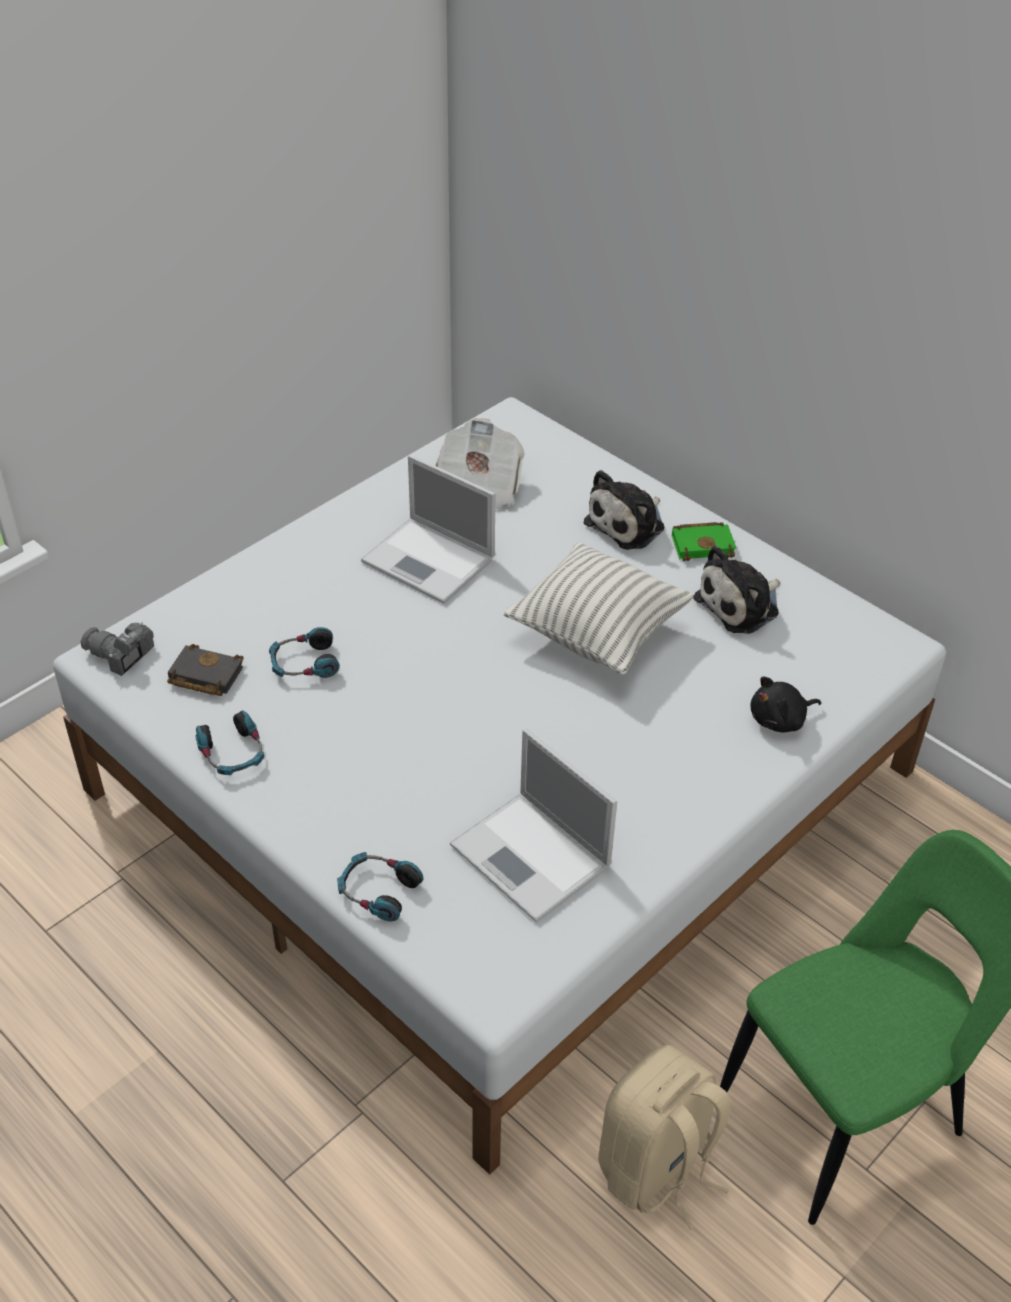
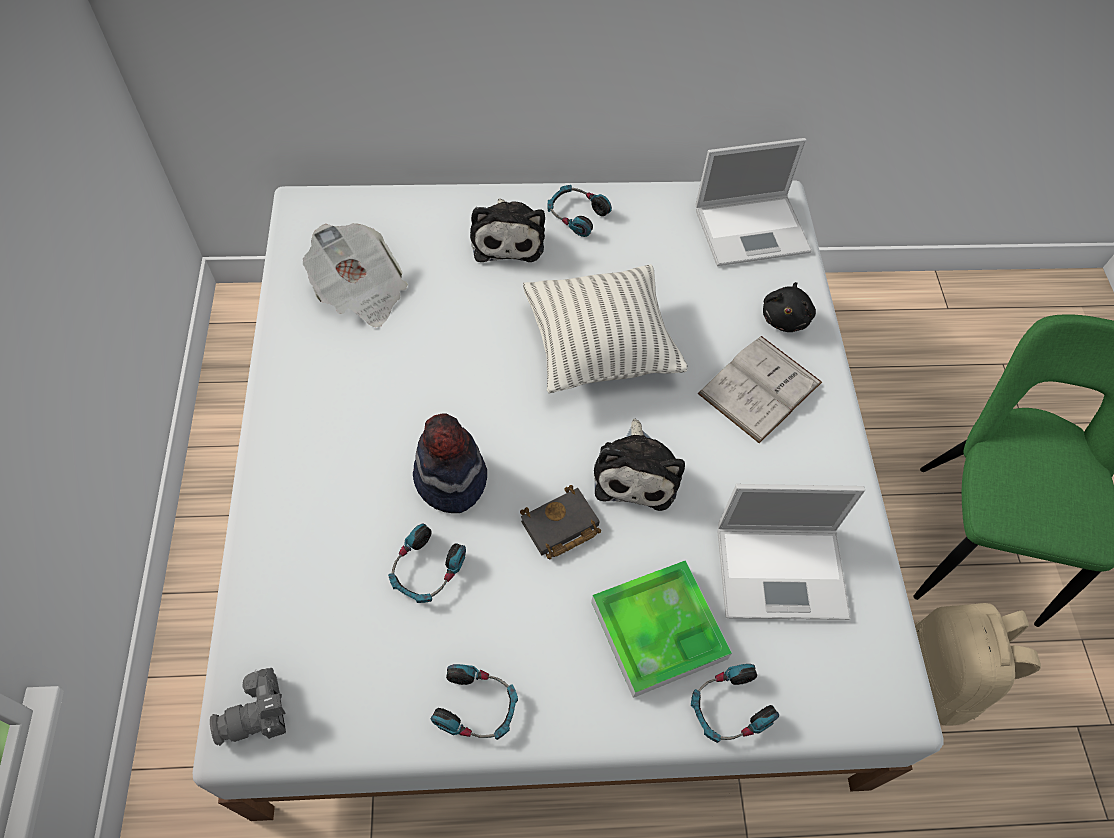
camera: 50 degrees left, 15 degrees up
black book [167,644,244,696] -> black book moved to [520,485,601,559]
laptop [361,455,495,604] -> laptop moved to [695,138,812,266]
green book [672,522,736,561] -> headphones [548,185,612,237]
plush toy [693,546,780,634] -> plush toy moved to [594,419,685,511]
none -> hat [413,413,487,513]
none -> tray [591,560,732,698]
none -> white book [698,336,822,444]

